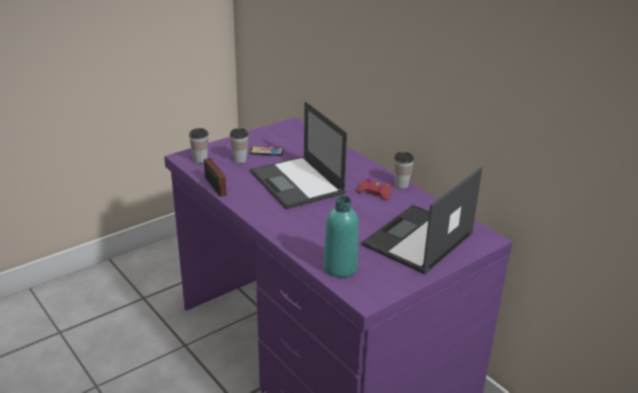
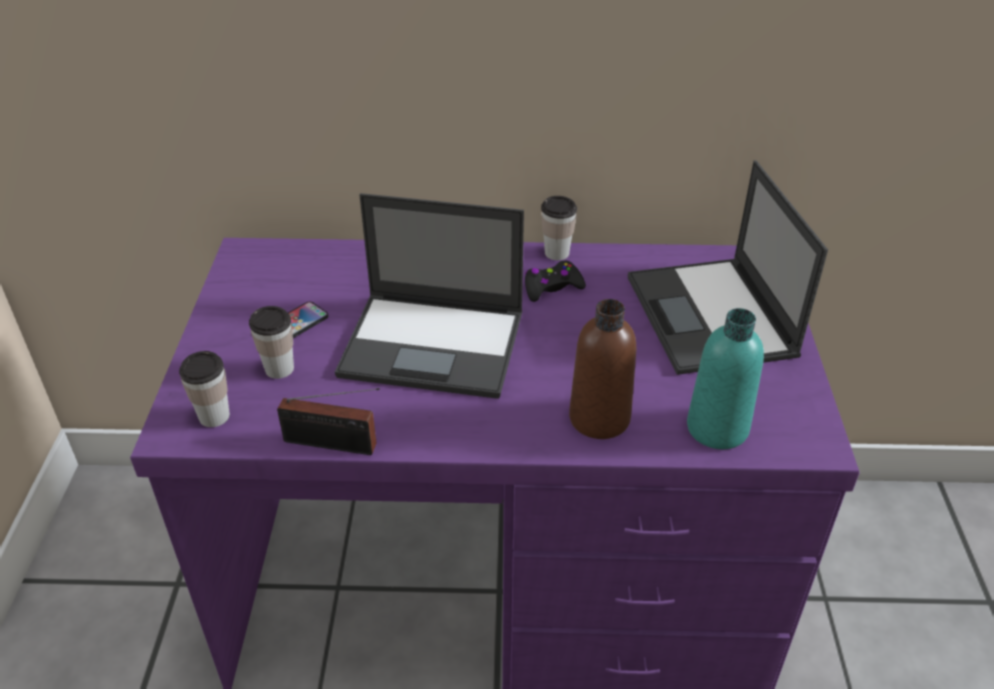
camera: 50 degrees left, 10 degrees up
red game controller [357,178,392,201] -> black game controller [525,261,586,302]
none -> brown bottle [569,299,636,439]

